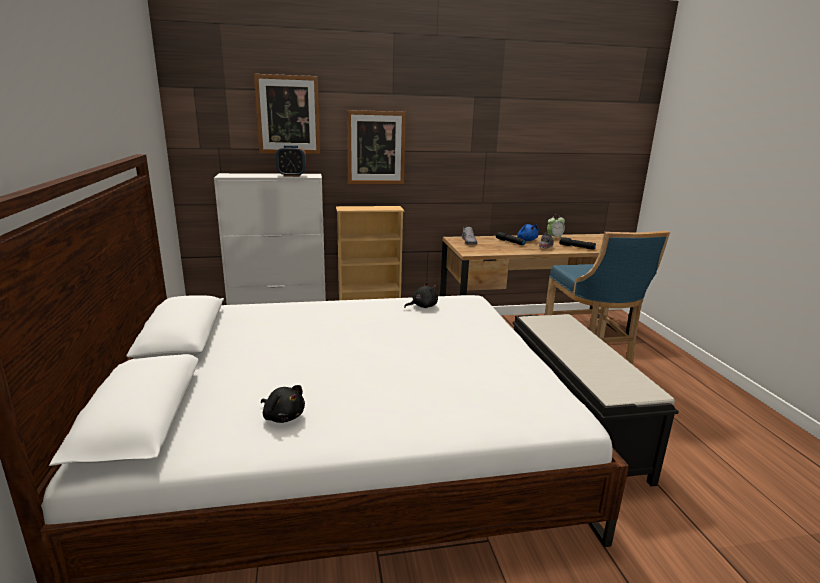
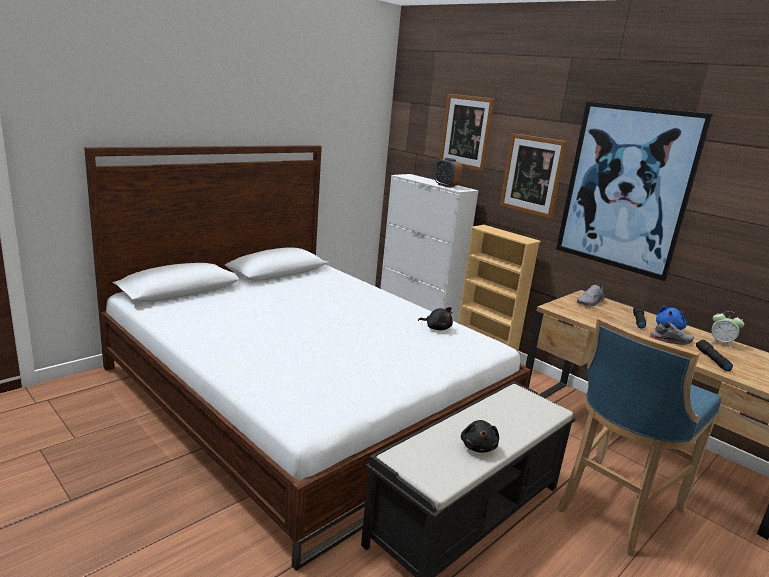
camera: 55 degrees right, 0 degrees up
black plush toy [261,385,305,423] -> black plush toy moved to [461,420,499,453]
none -> picture [556,101,712,281]

